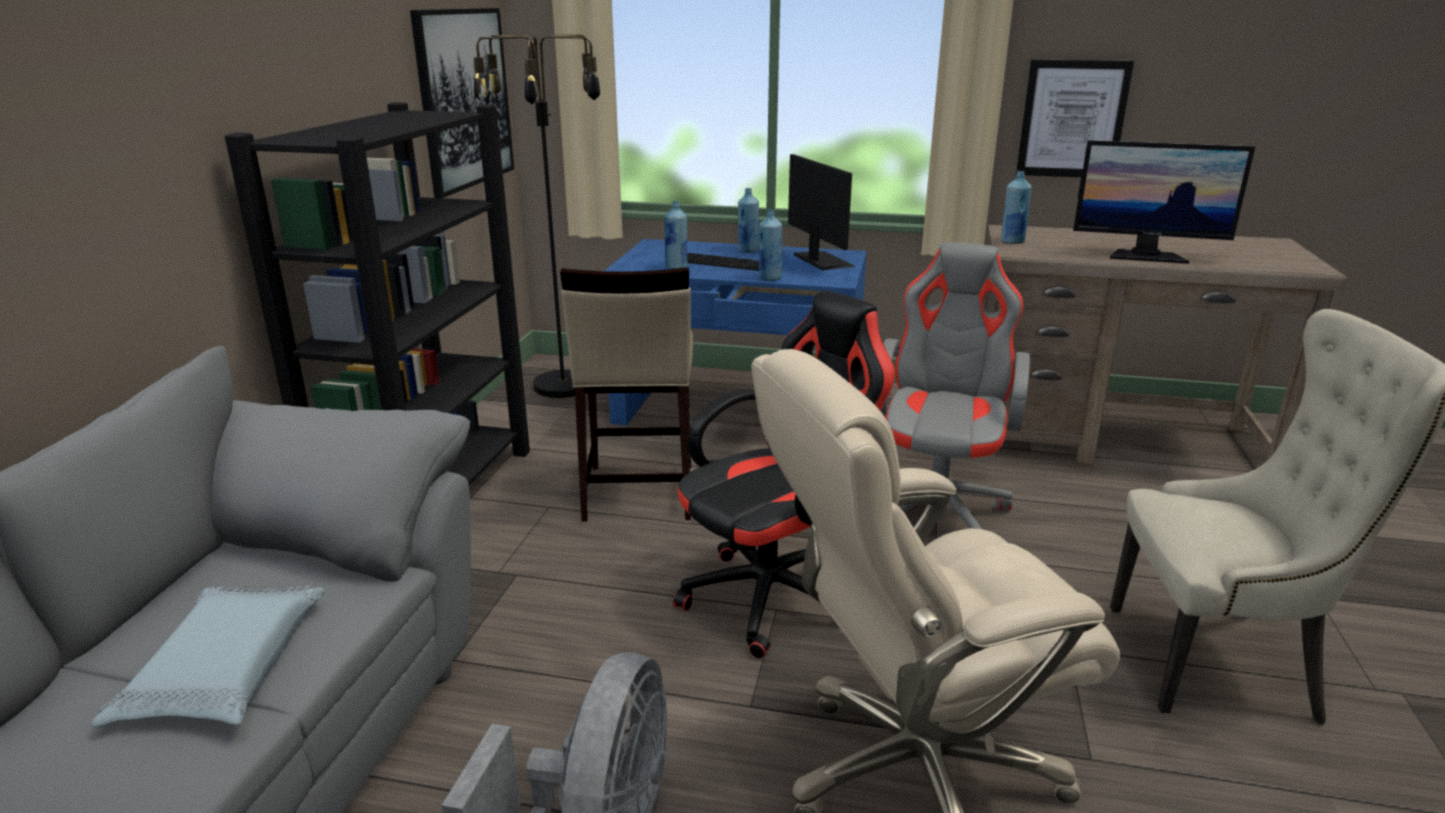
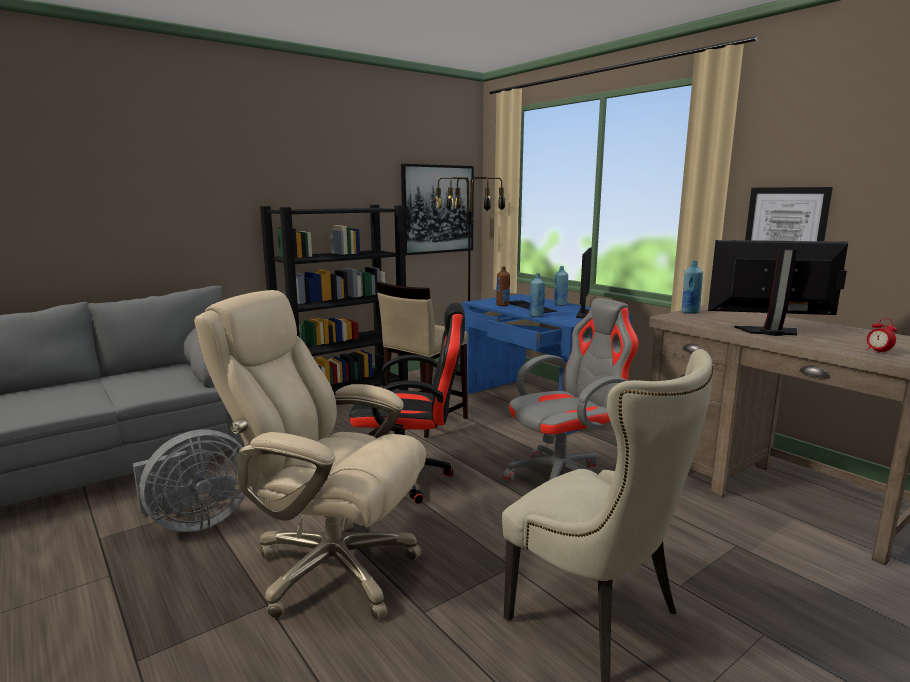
camera: 40 degrees right, 10 degrees down
blue pillow [91,586,325,727] -> none
blue bottle [664,201,687,269] -> brown bottle [496,266,510,306]
monitor [1073,140,1255,264] -> monitor turned 135 degrees clockwise [708,240,848,336]
none -> alarm clock [866,318,897,355]

